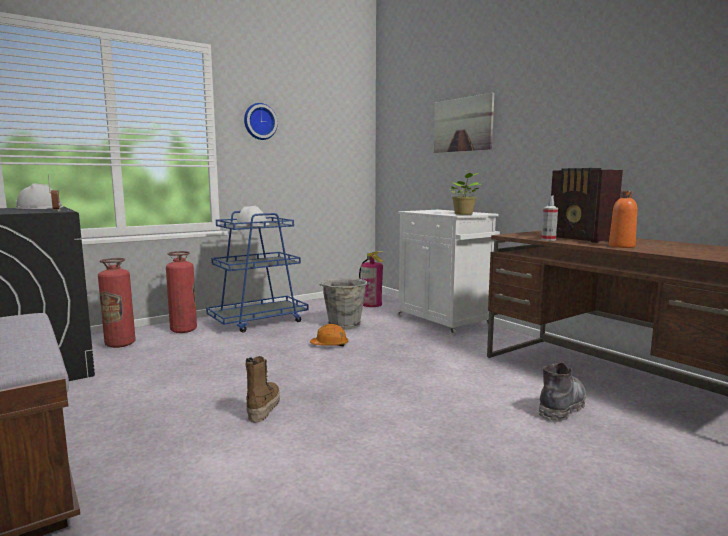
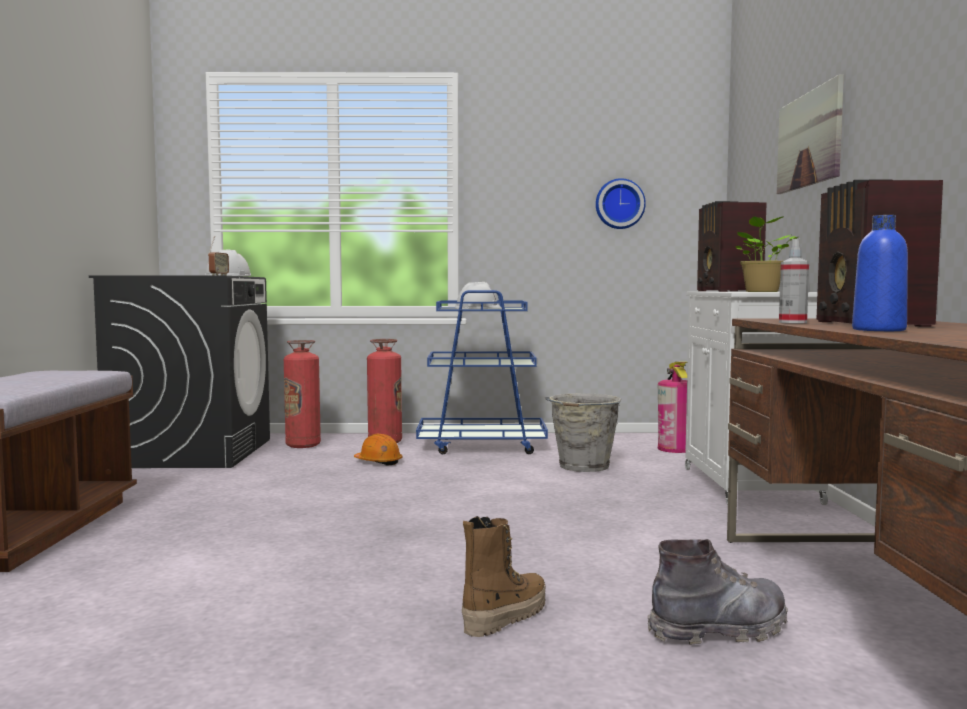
camera: 35 degrees right, 5 degrees down
wall clock [244,103,278,140] -> wall clock moved to [596,178,646,229]
boot [246,356,280,423] -> boot moved to [462,516,546,637]
orange hard hat [310,324,348,346] -> orange hard hat moved to [354,434,402,466]
orange bottle [609,191,637,248] -> blue bottle [852,215,908,331]
none -> radio [697,201,767,292]

